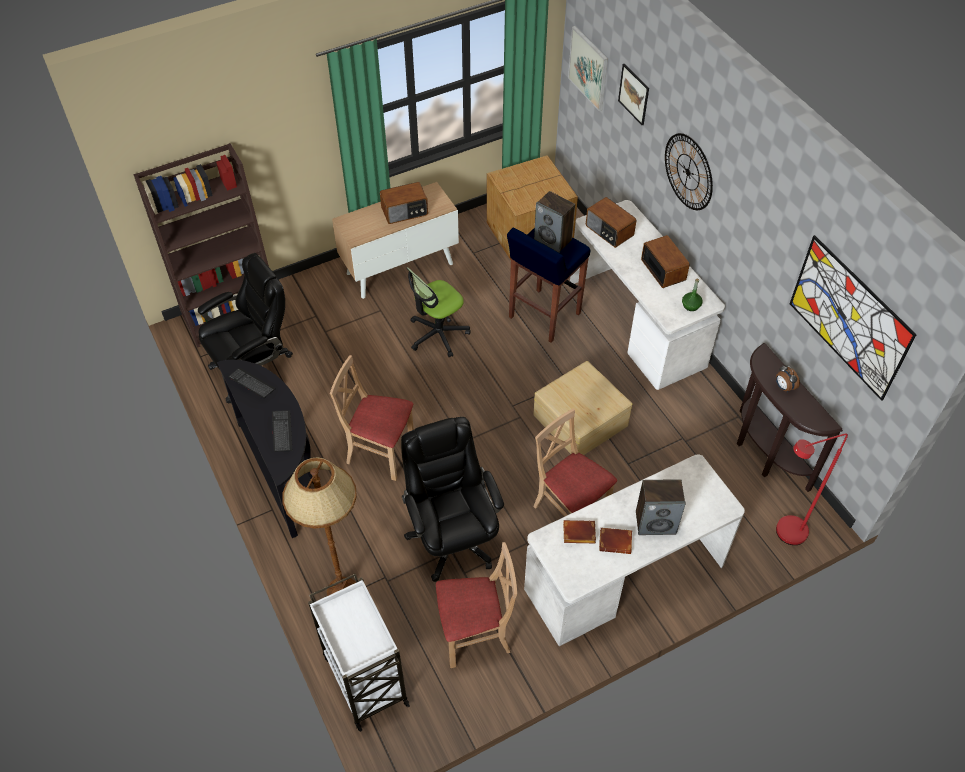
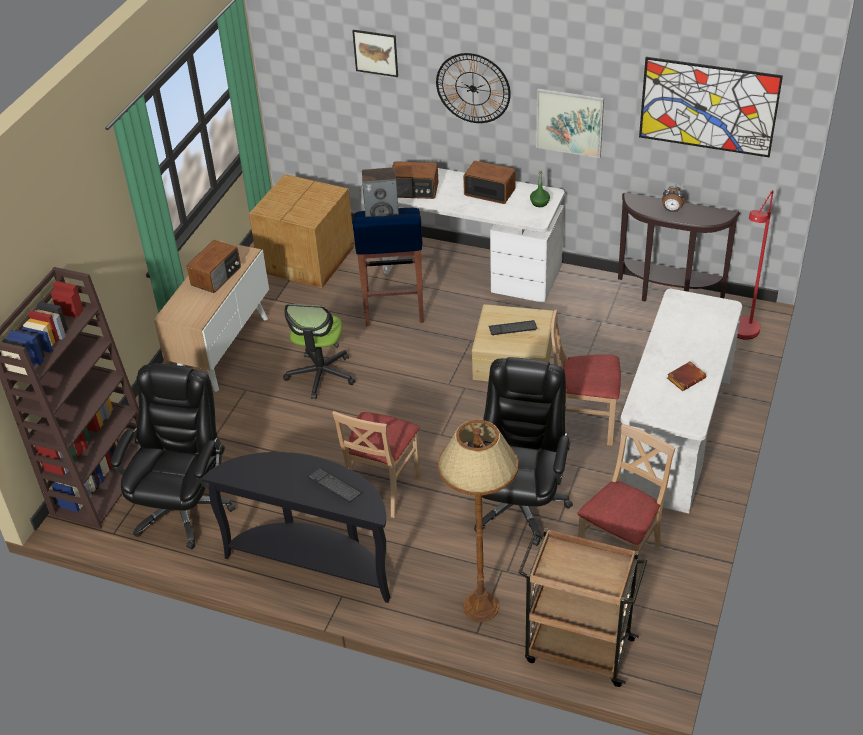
camera: 40 degrees left, 10 degrees down
keyboard [228,368,276,398] -> keyboard moved to [489,320,537,335]
white cart [308,574,410,732] -> brown cart [518,528,647,687]
beige chair [330,355,414,481] -> beige chair turned 45 degrees counterclockwise [332,411,421,518]
black office chair [401,417,504,582] -> black office chair turned 75 degrees clockwise [467,357,573,546]
brown book [563,520,596,543] -> none
picture [568,26,608,111] -> picture moved to [536,88,604,158]
speaker [636,479,686,535] -> none

